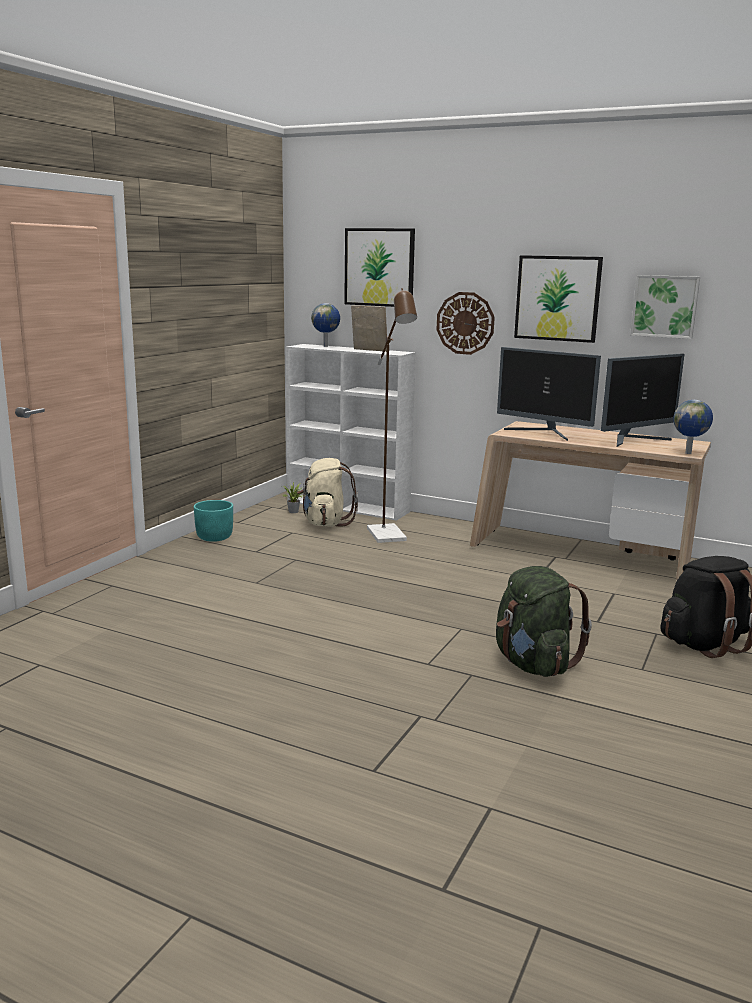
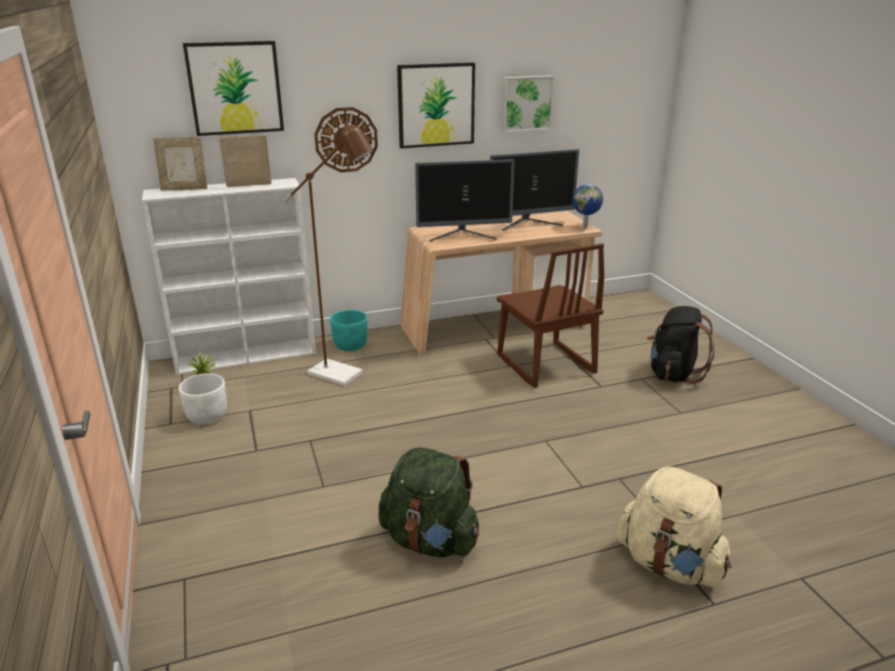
camera: 45 degrees left, 10 degrees up
turquoise planter [194,500,233,542] -> turquoise planter moved to [330,310,367,351]
beige backpack [297,458,358,527] -> beige backpack moved to [617,467,732,587]
globe [311,303,340,347] -> picture frame [153,137,207,191]
green backpack [496,566,592,677] -> green backpack moved to [379,447,479,557]
monitor [601,354,685,447] -> monitor turned 60 degrees clockwise [490,149,579,231]
none -> white planter [179,373,227,425]
none -> brown chair [497,243,604,388]

